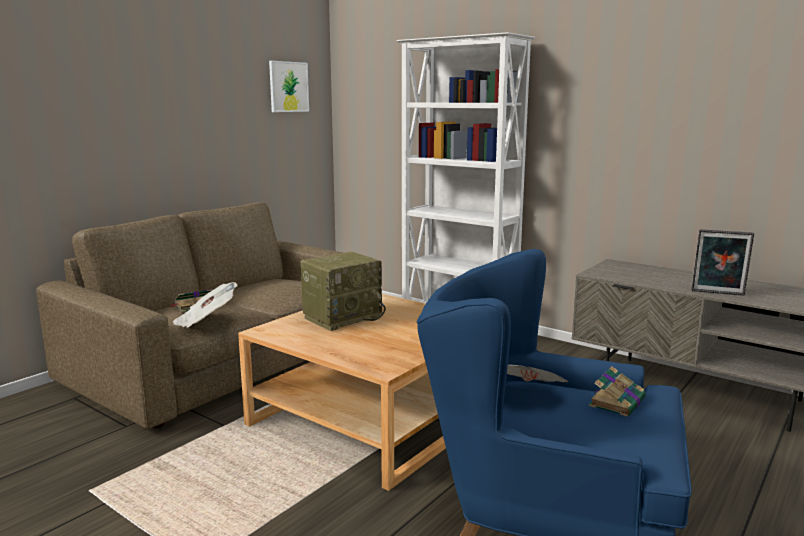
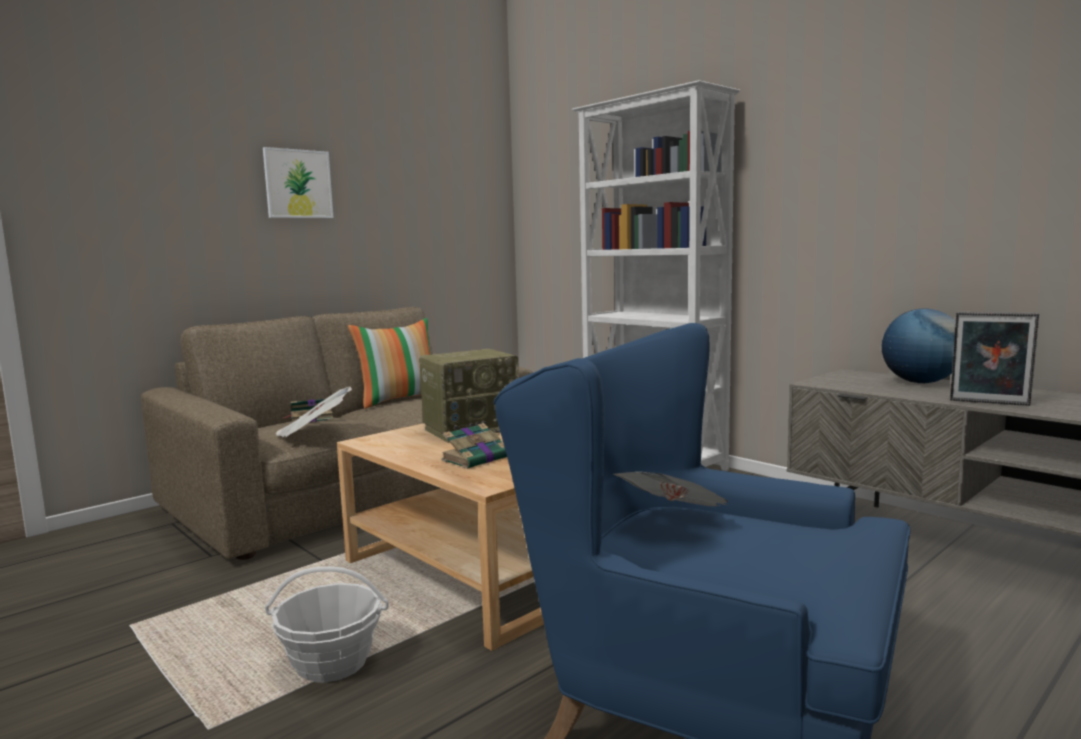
camera: 10 degrees right, 5 degrees down
picture [269,61,309,112] -> picture moved to [263,147,334,218]
book [589,366,646,417] -> book moved to [441,423,507,469]
none -> basket [265,567,389,683]
none -> pillow [348,318,430,409]
none -> globe [882,309,956,383]

